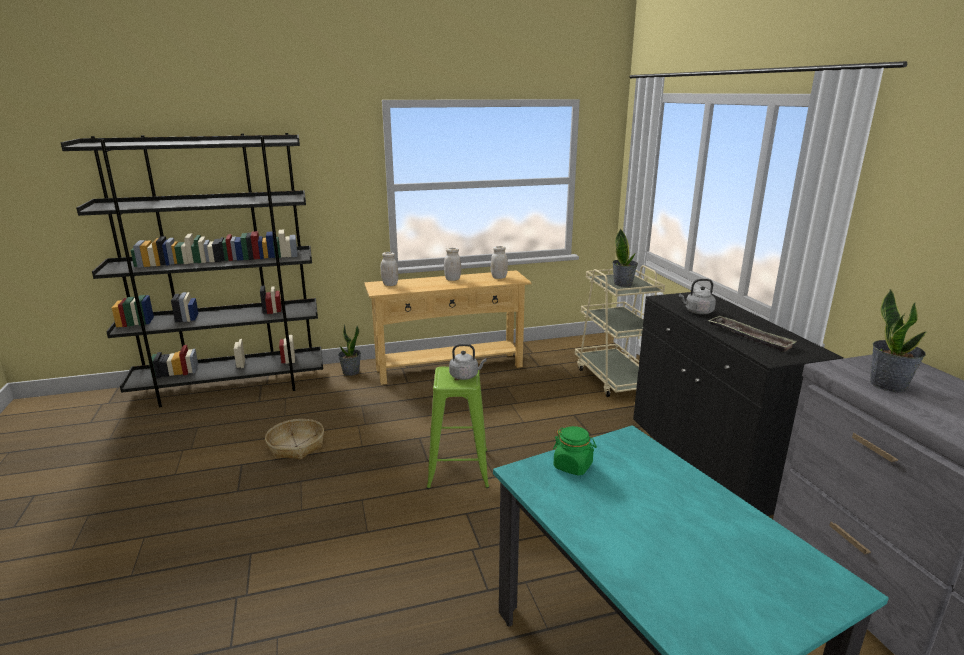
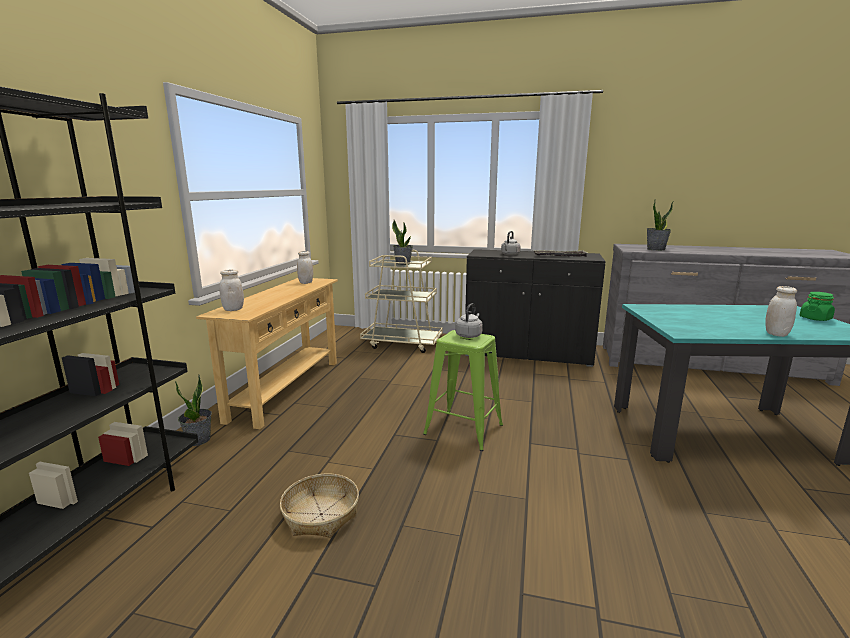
camera: 60 degrees left, 5 degrees down
white jar [444,248,461,281] -> white jar moved to [765,286,797,337]
green jar [553,426,597,475] -> green jar moved to [799,292,835,321]

